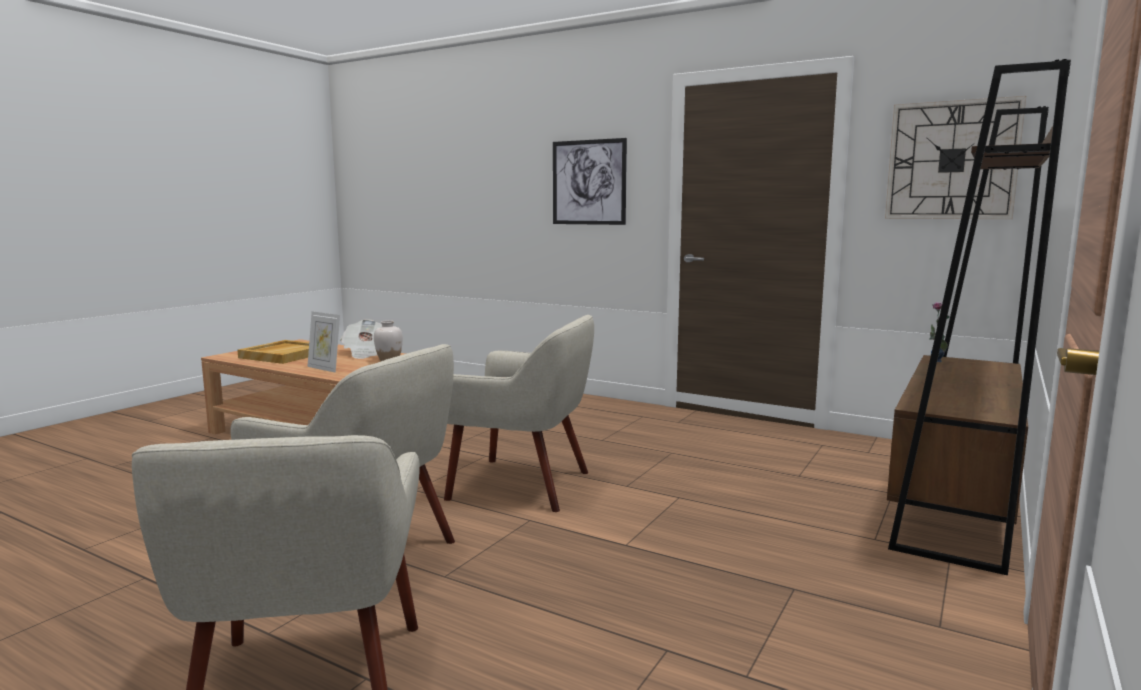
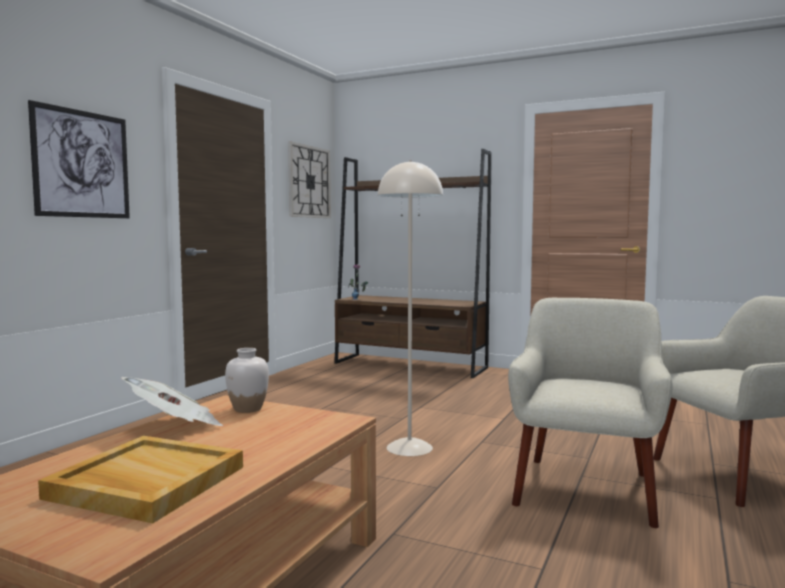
camera: 95 degrees left, 5 degrees down
picture frame [307,311,340,373] -> none
beige armchair [444,315,594,512] -> beige floor lamp [378,160,443,456]

